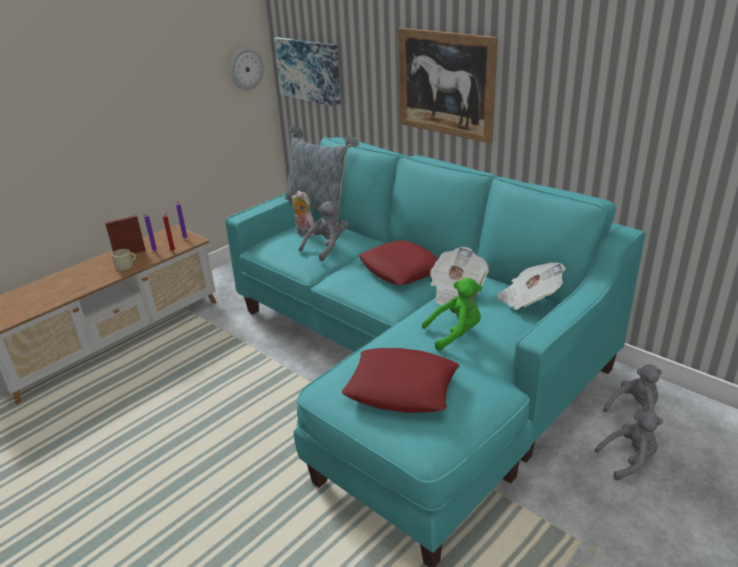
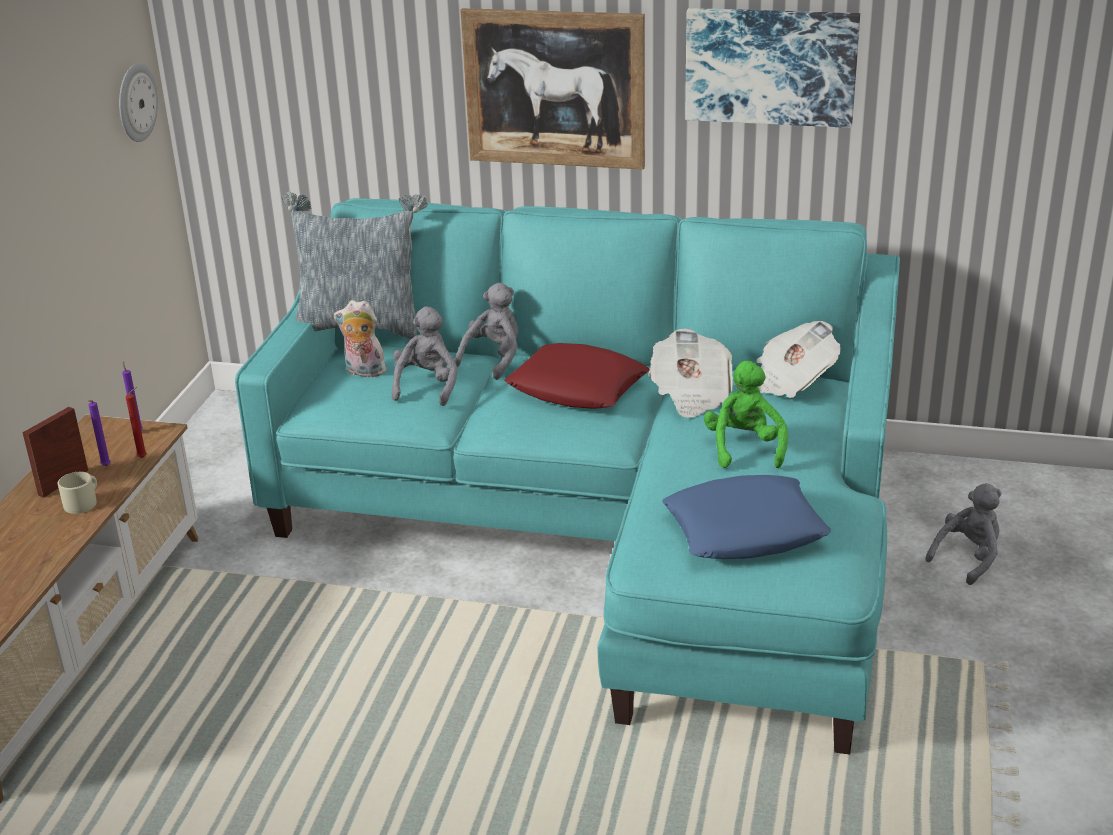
camera: 30 degrees left, 0 degrees up
picture [274,37,341,107] -> picture moved to [685,8,860,128]
red pillow [342,348,459,413] -> blue pillow [662,475,831,559]
green plush toy [422,278,482,351] -> green plush toy turned 45 degrees counterclockwise [704,361,788,468]
grey plush toy [603,364,662,425] -> grey plush toy moved to [454,283,519,380]

